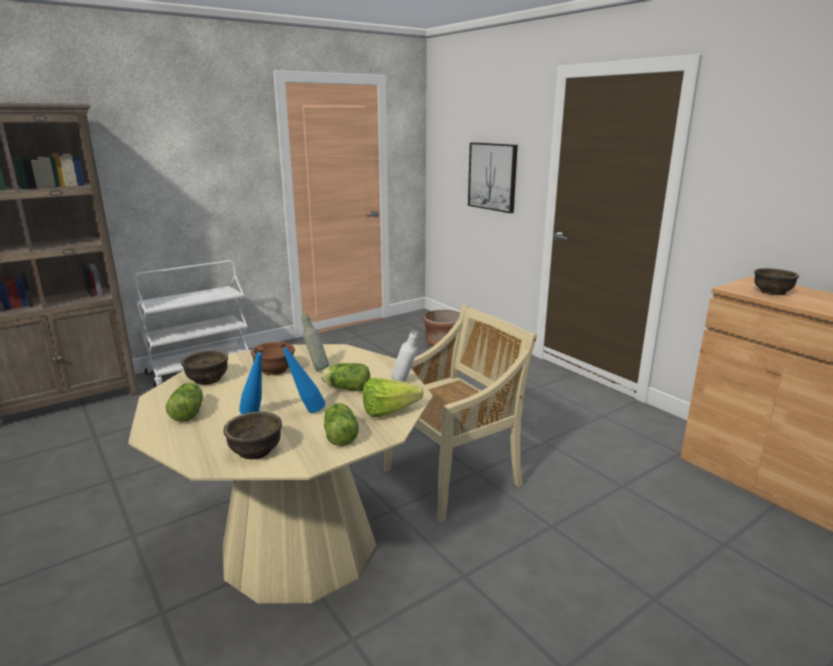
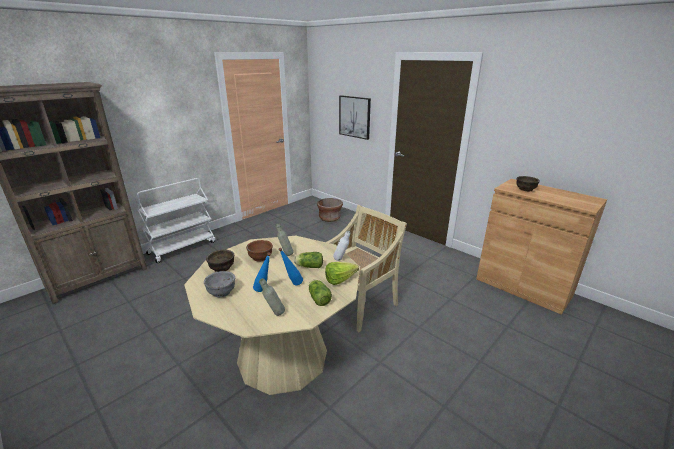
camera: 10 degrees left, 5 degrees up
lettuce [166,383,203,422] -> grey bowl [204,271,235,297]
brown bowl [224,412,282,459] -> grey bottle [259,278,285,316]

